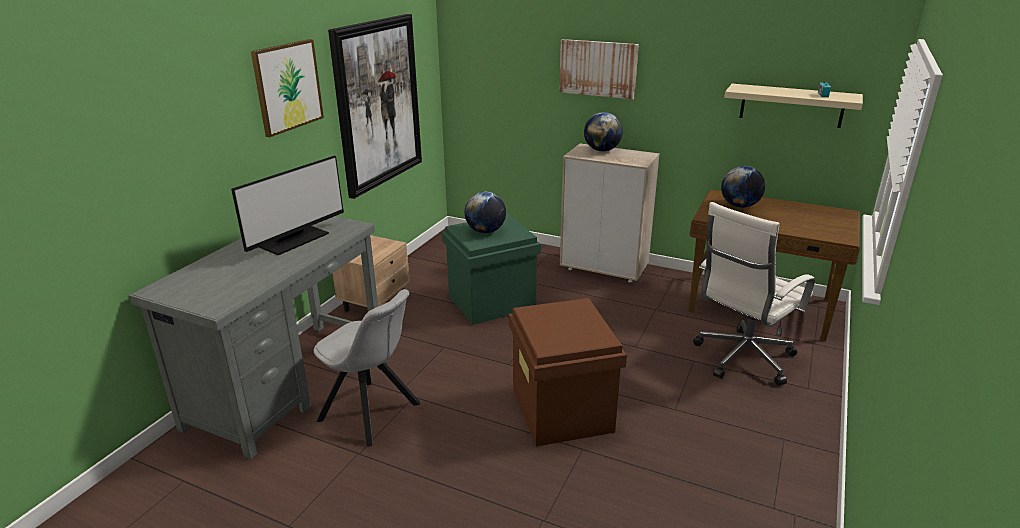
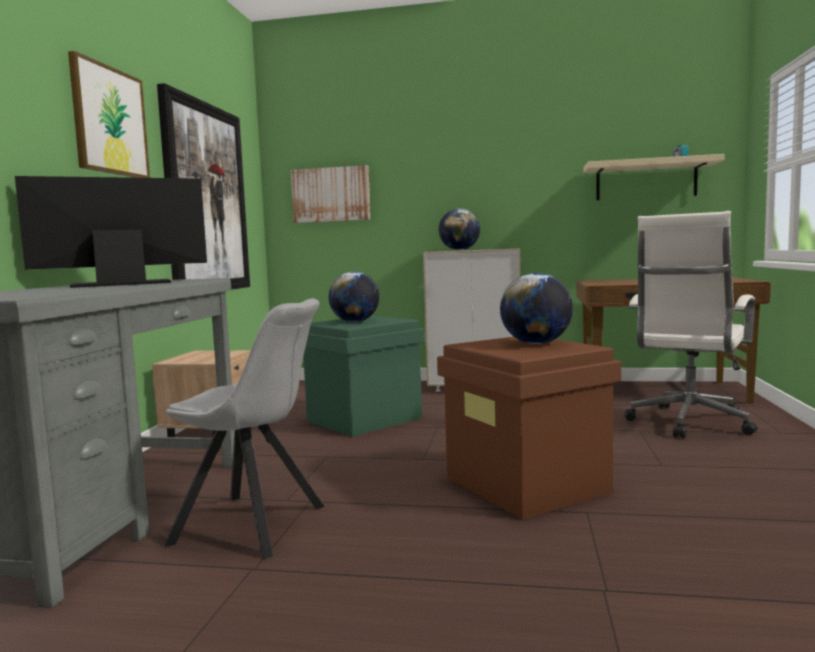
camera: 15 degrees left, 20 degrees down
monitor [231,156,344,255] -> monitor turned 135 degrees counterclockwise [15,176,207,288]
picture [559,39,639,99] -> picture moved to [291,165,371,223]
globe [721,166,765,208] -> globe moved to [500,273,573,344]

